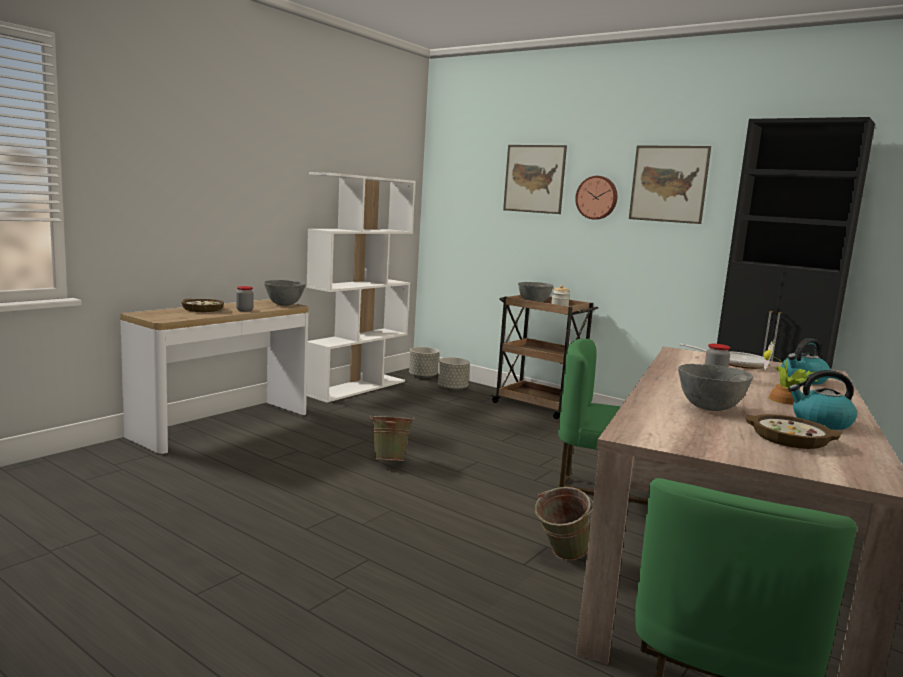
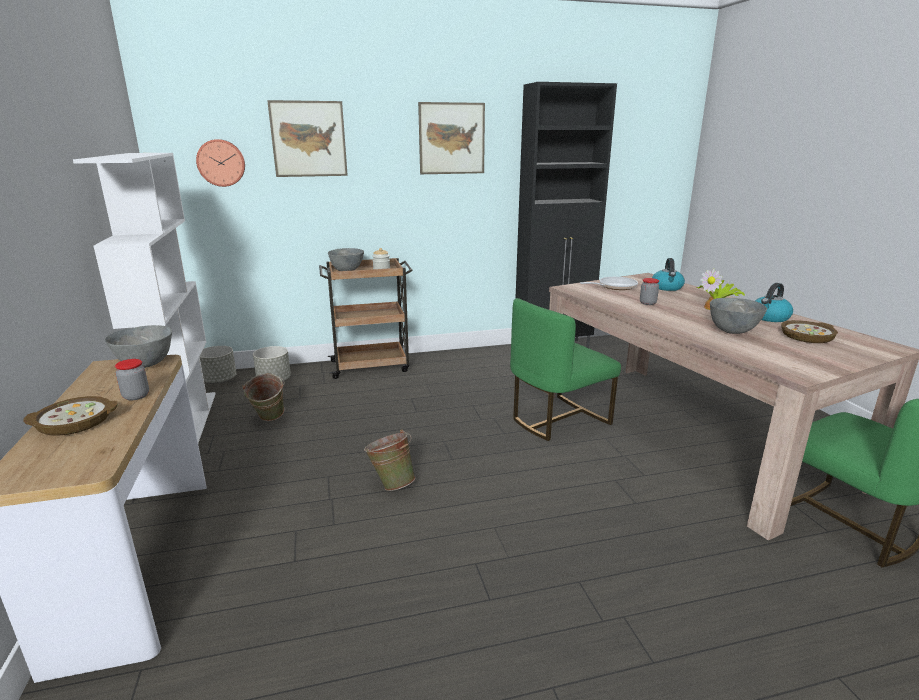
camera: 50 degrees left, 10 degrees up
green bucket [535,487,593,561] -> green bucket moved to [242,374,285,421]
wall clock [575,176,617,220] -> wall clock moved to [196,139,245,187]

